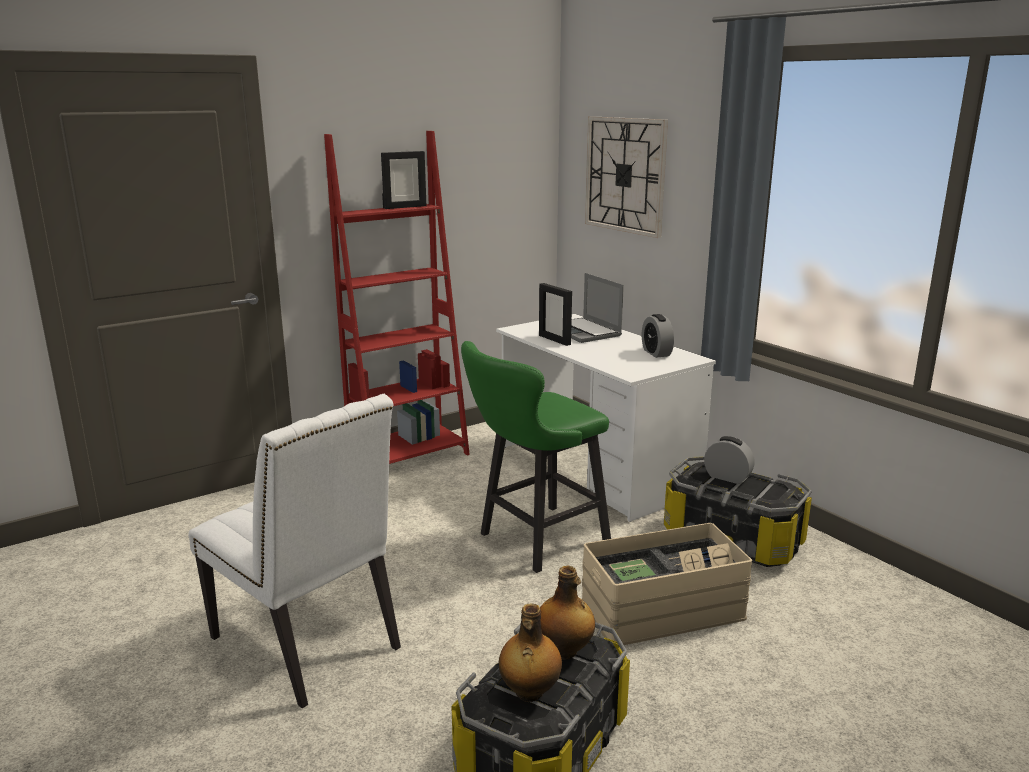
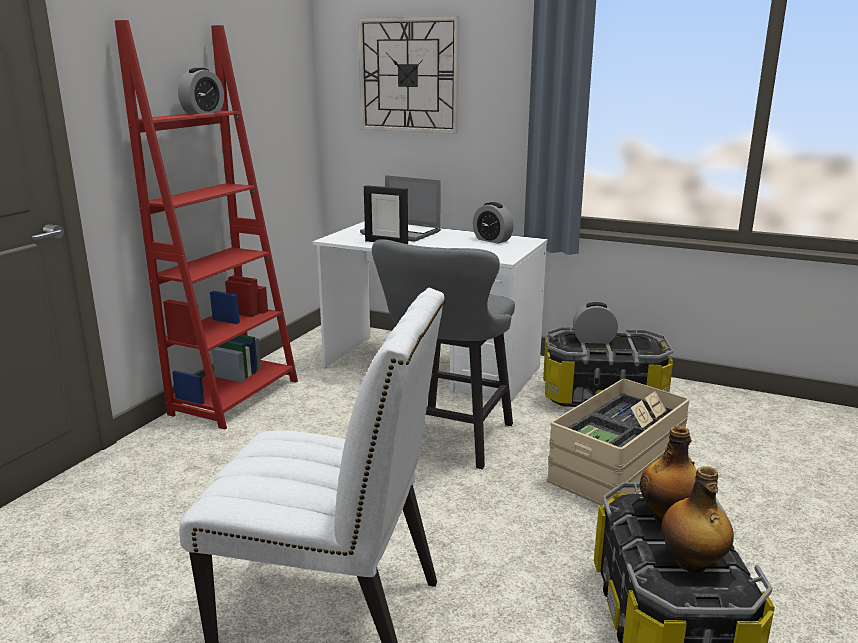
camera: 30 degrees left, 0 degrees up
picture frame [381,151,426,209] -> alarm clock [178,68,224,114]
green stool [461,341,611,573] -> grey stool [372,239,515,469]

